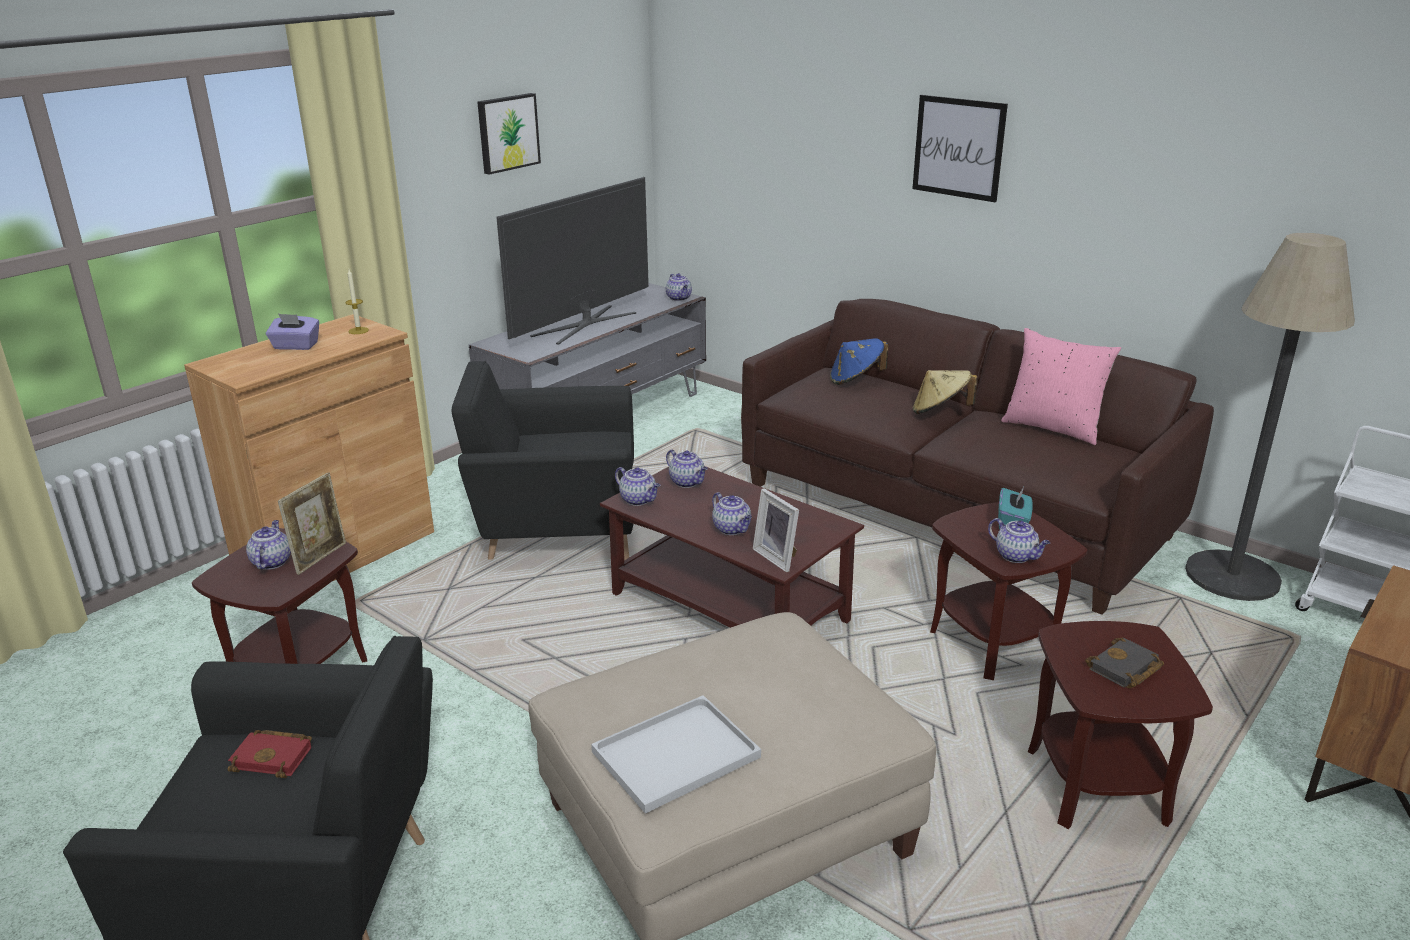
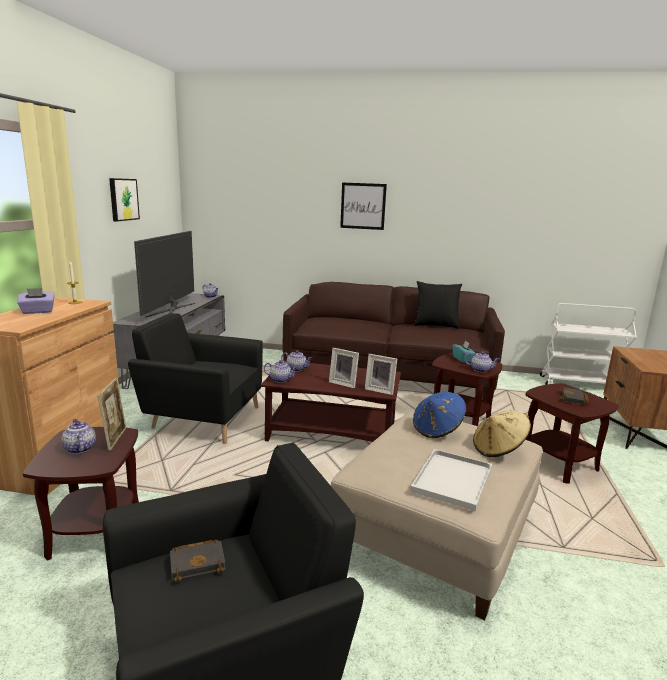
camera: 30 degrees left, 10 degrees down
red book [228,730,312,778] -> black book [170,540,225,582]
black armchair [452,361,634,560] -> black armchair turned 45 degrees clockwise [128,313,263,444]
teapot [712,492,752,535] -> picture frame [329,348,359,388]
blue hat [830,338,888,385] -> blue hat moved to [413,392,466,438]
beige hat [913,370,977,414] -> beige hat moved to [473,410,531,457]
pink pillow [1001,328,1121,445] -> black pillow [414,281,462,329]
floor lamp [1185,233,1355,601] -> none

